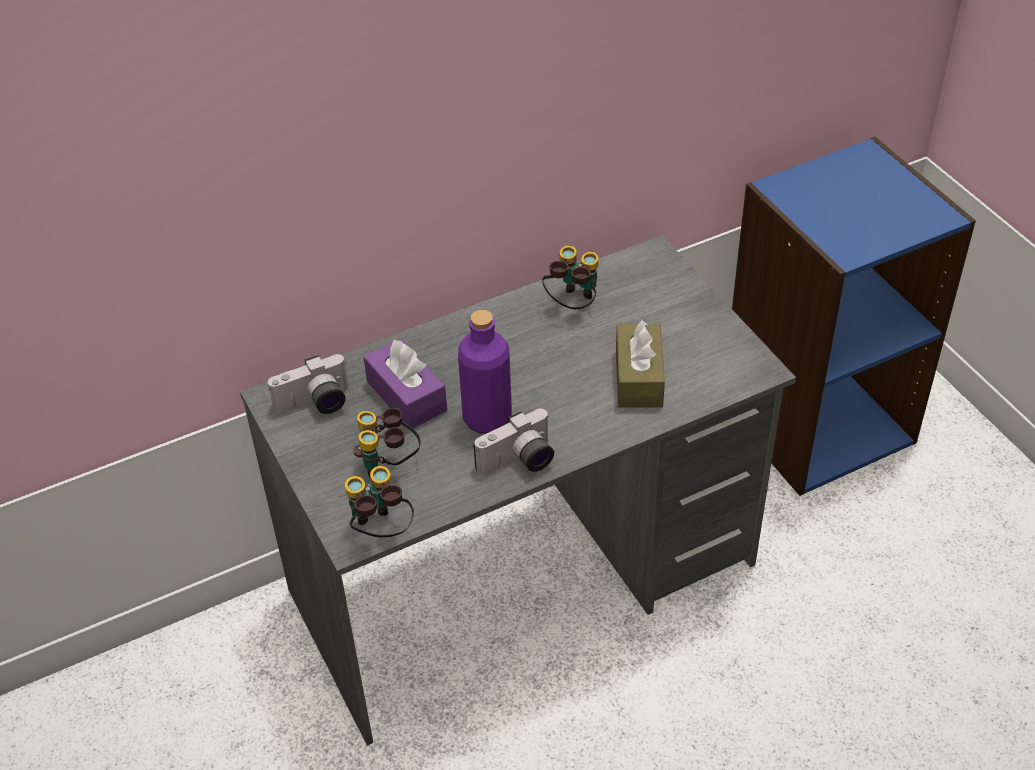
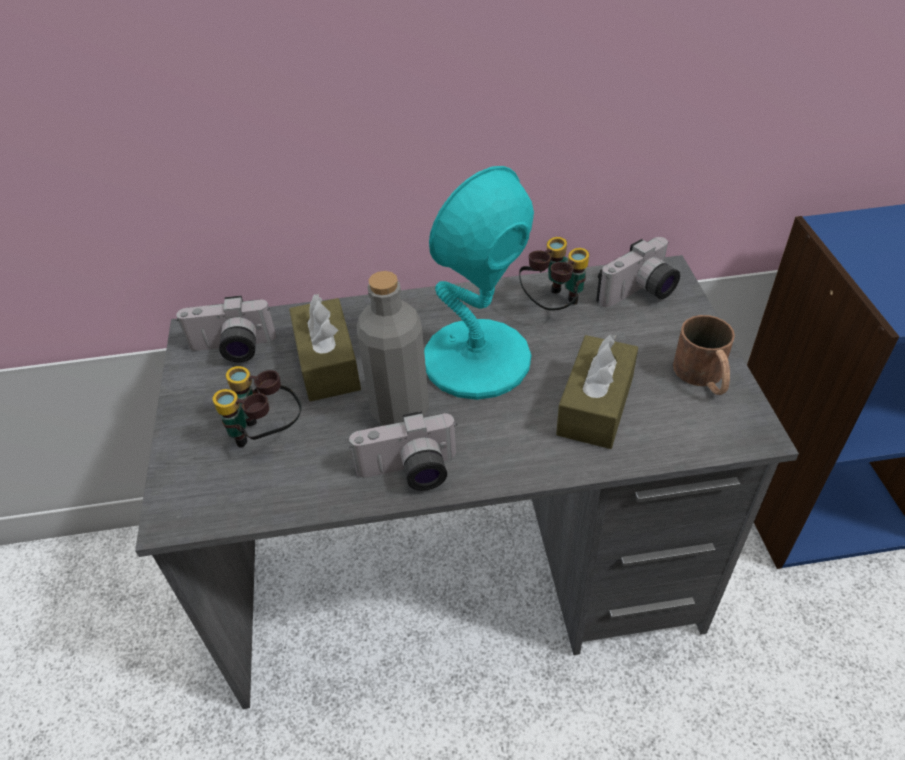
camera: 20 degrees right, 0 degrees up
binoculars [345,466,414,537] -> none
purple tissue box [364,338,447,428] -> brown tissue box [289,294,361,402]
purple bottle [458,310,512,434] -> grey bottle [356,271,429,426]
none -> turquoise table lamp [424,166,534,400]
none -> camera [596,237,680,307]
none -> brown mug [673,315,735,395]

